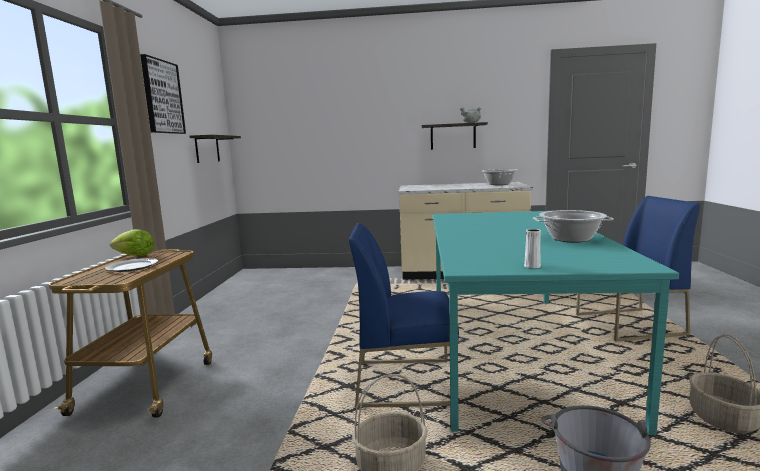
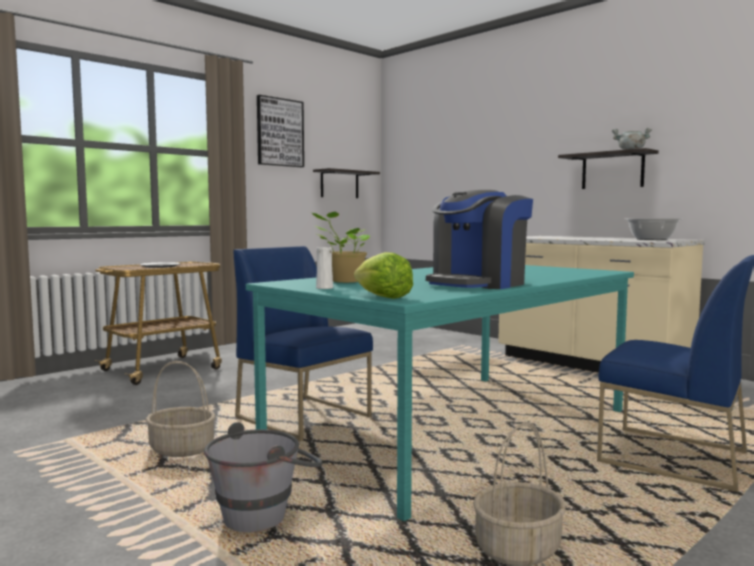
camera: 40 degrees right, 5 degrees down
lettuce [110,229,154,256] -> lettuce moved to [354,252,413,299]
cooking pot [533,210,614,242] -> coffee machine [426,190,533,289]
none -> potted plant [311,212,370,283]

